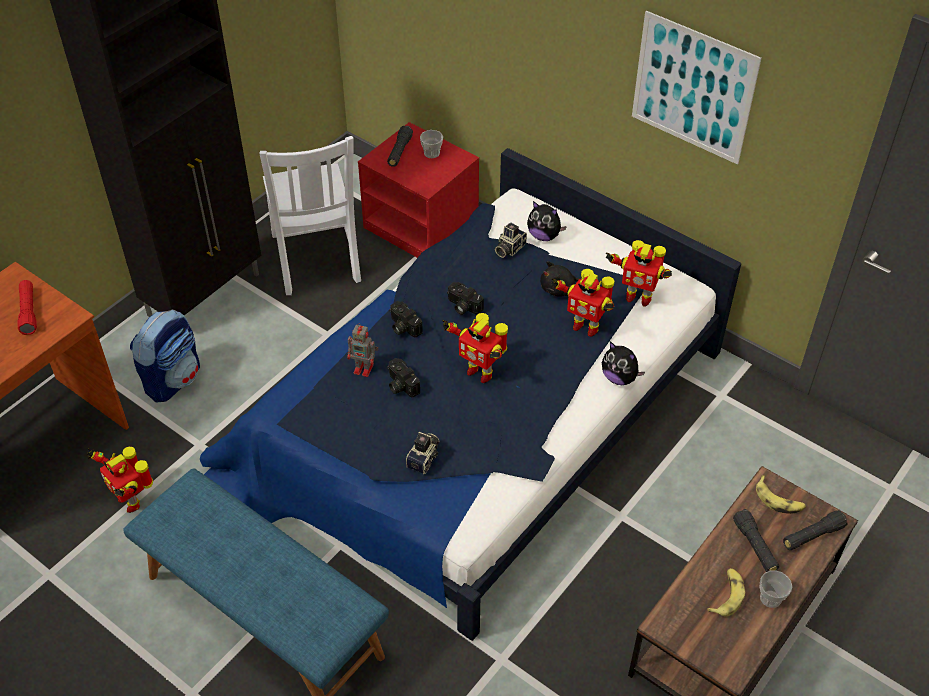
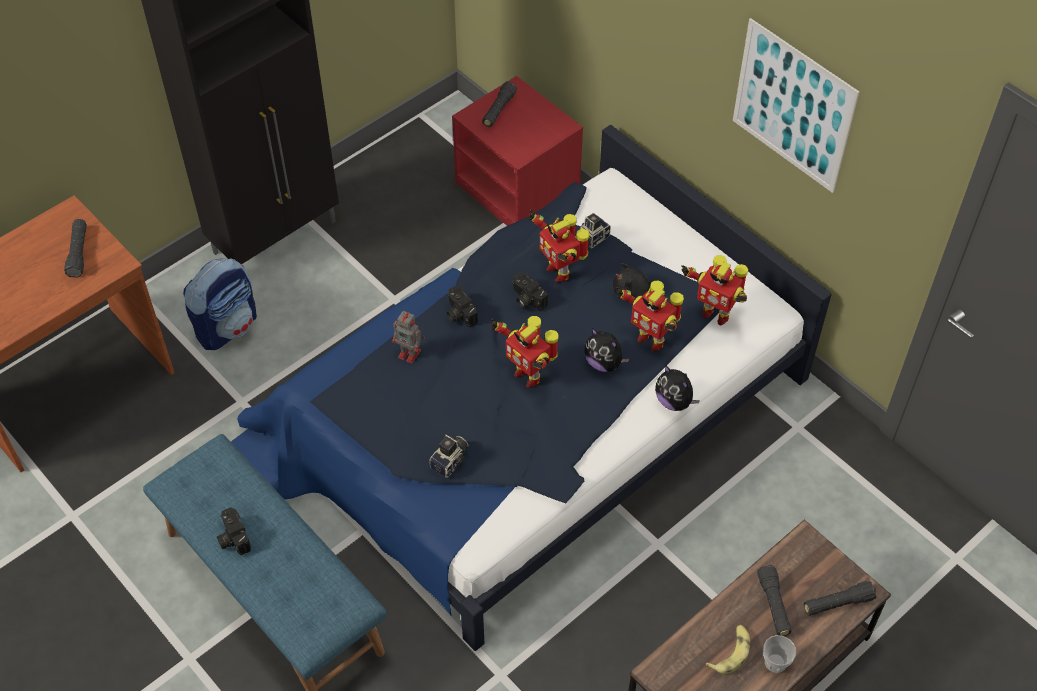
camera: 10 degrees right, 5 degrees up
red flashlight [17,280,37,335] -> black flashlight [64,219,87,278]
toy robot [87,447,153,513] -> toy robot moved to [529,210,589,283]
white chair [259,136,361,295] -> none
camera [387,358,420,398] -> camera moved to [217,507,251,555]
cup [420,130,443,158] -> none
plush toy [527,201,567,241] -> plush toy moved to [584,328,630,372]
banana [756,475,806,514] -> none

